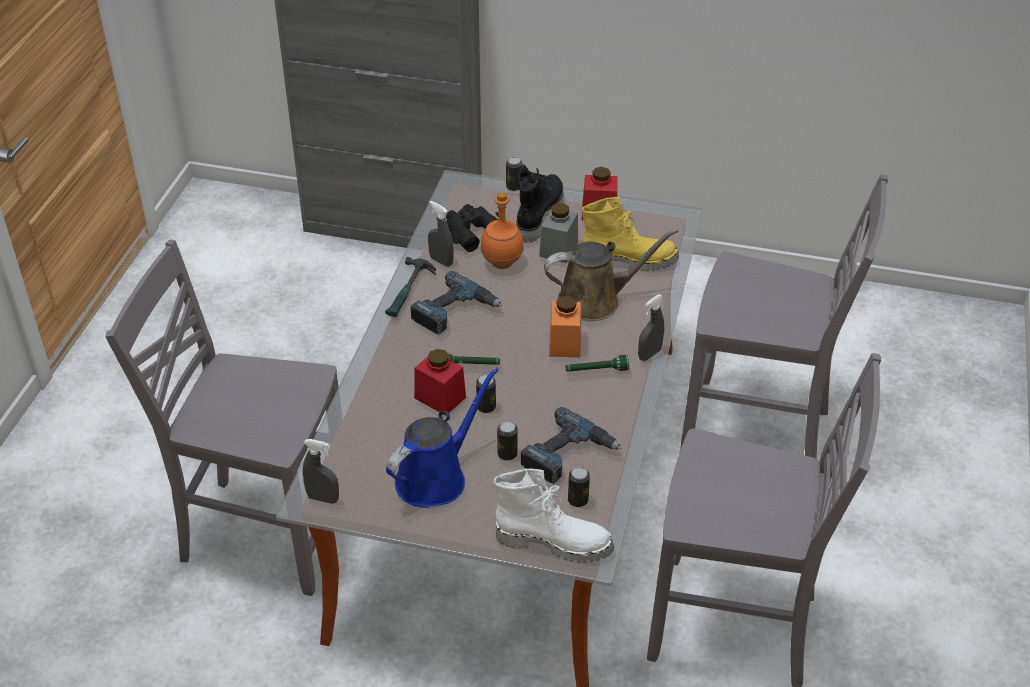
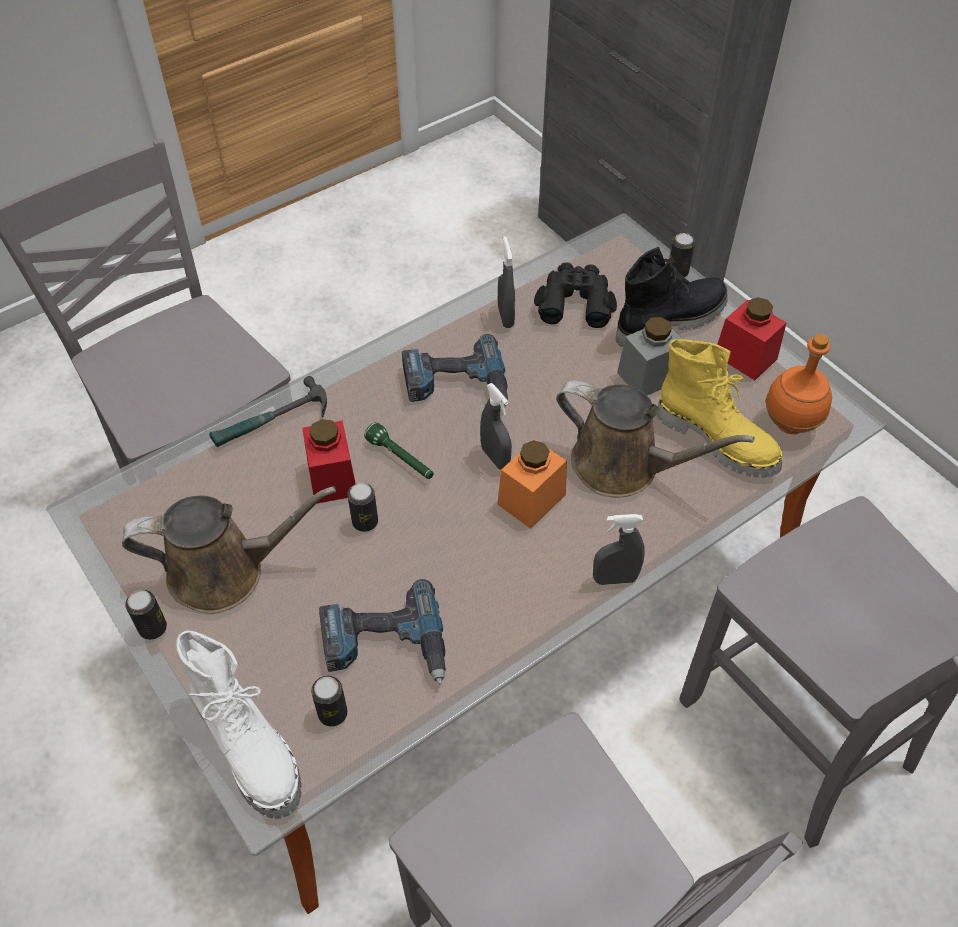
camera: 40 degrees right, 10 degrees up
grey spray bottle [303,439,339,504] -> grey spray bottle moved to [480,383,512,469]
hammer [385,257,436,317] -> hammer moved to [209,376,327,447]
blue watering can [386,367,499,508] -> brown watering can [122,487,336,613]
orange bottle [480,192,524,269] -> orange bottle moved to [765,334,832,434]
can [497,421,518,460] -> can moved to [125,590,167,640]
green flashlight [566,355,629,372] -> none

